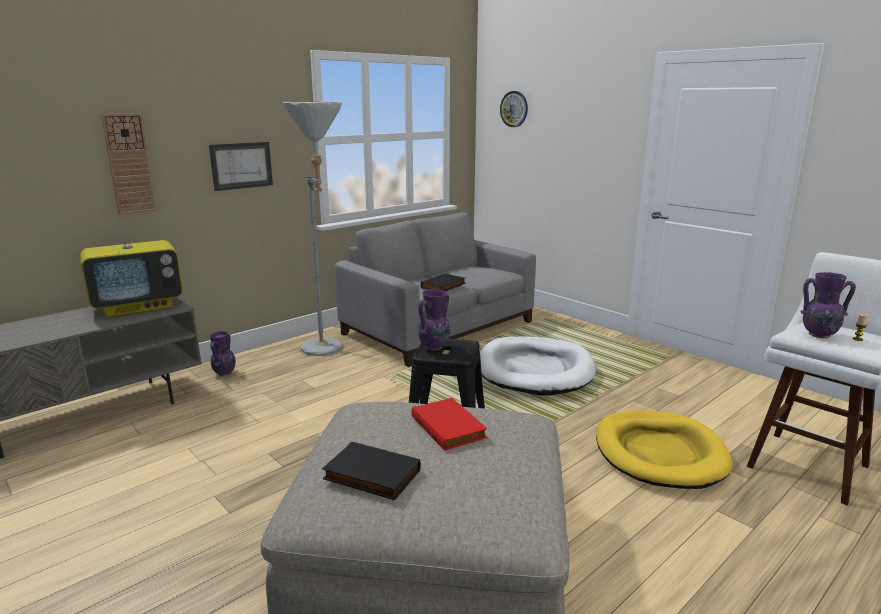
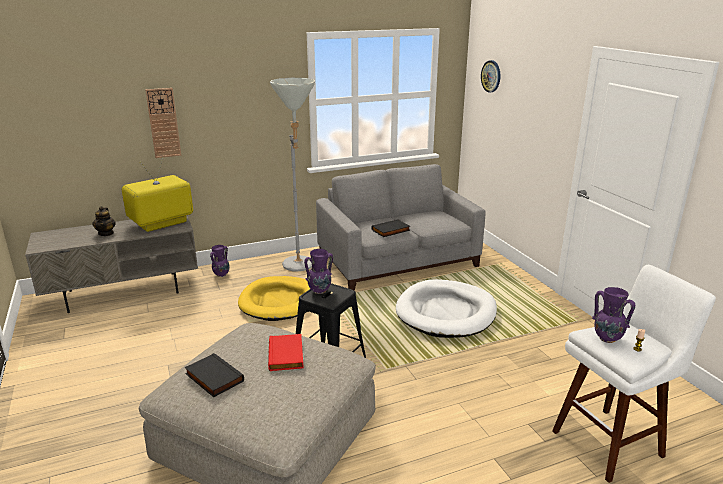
camera: 20 degrees right, 5 degrees up
television [80,210,183,317] -> television turned 150 degrees clockwise [122,157,193,232]
picture [209,142,273,191] -> none
yellow dog bed [596,410,732,489] -> yellow dog bed moved to [238,276,310,321]
none -> teapot [92,206,116,236]

